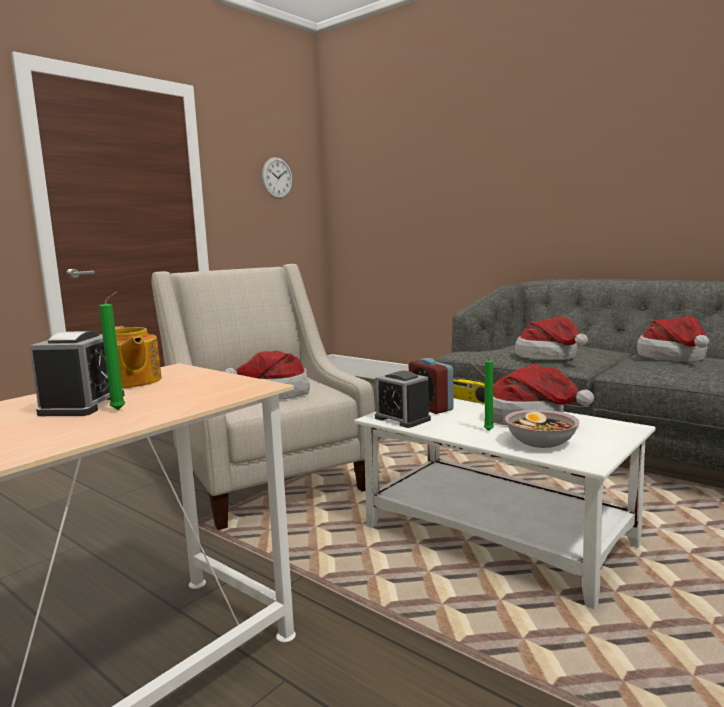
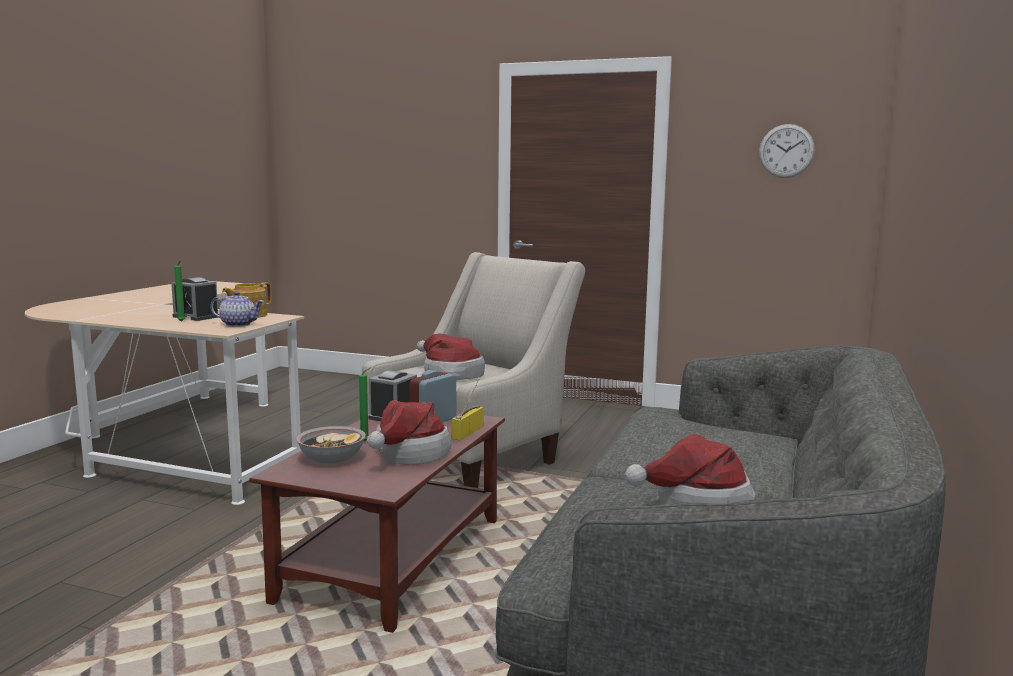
camera: 70 degrees right, 0 degrees up
alarm clock [29,331,125,416] -> alarm clock turned 45 degrees clockwise [171,277,220,321]
white coffee table [354,398,656,609] -> brown coffee table [249,412,505,633]
hat [515,316,588,360] -> none
none -> teapot [210,291,264,327]

